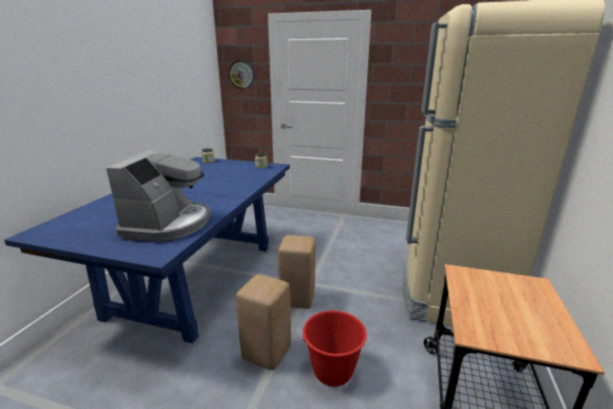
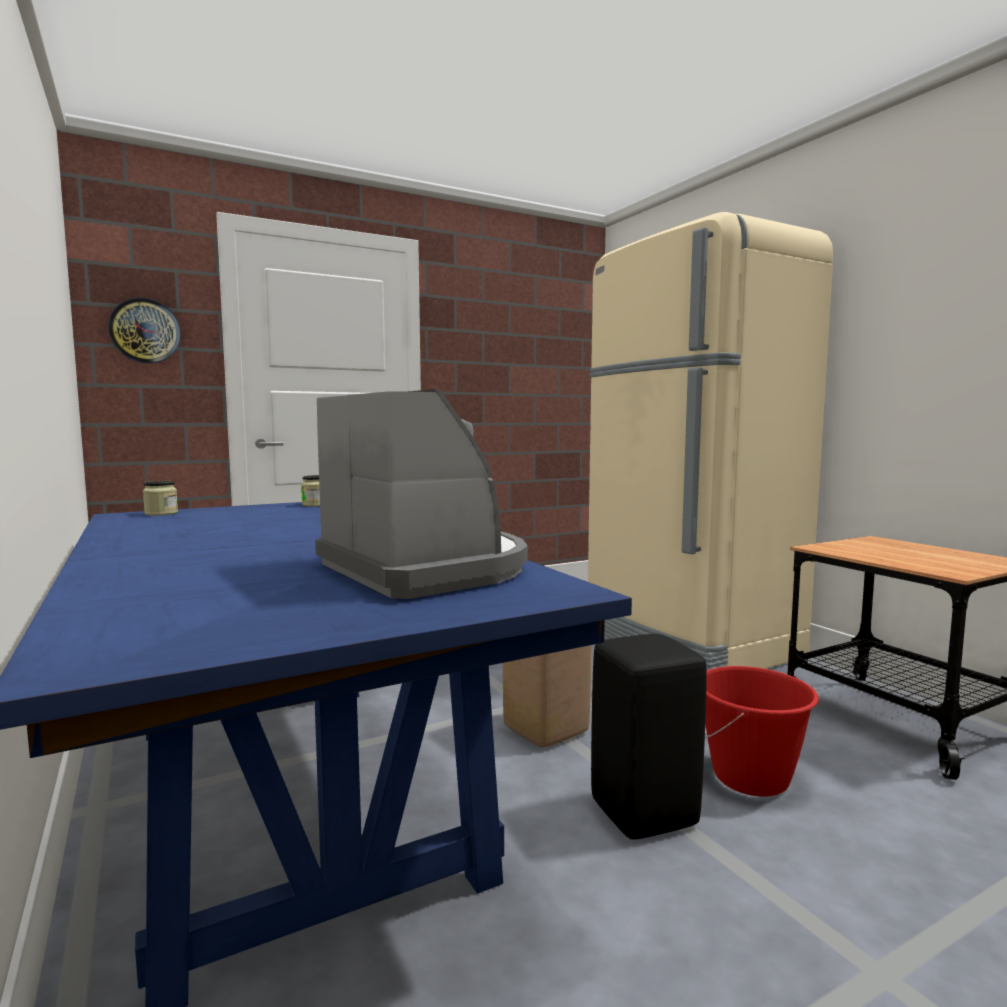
camera: 45 degrees left, 15 degrees down
beige stool [236,274,291,370] -> black stool [591,634,707,839]

